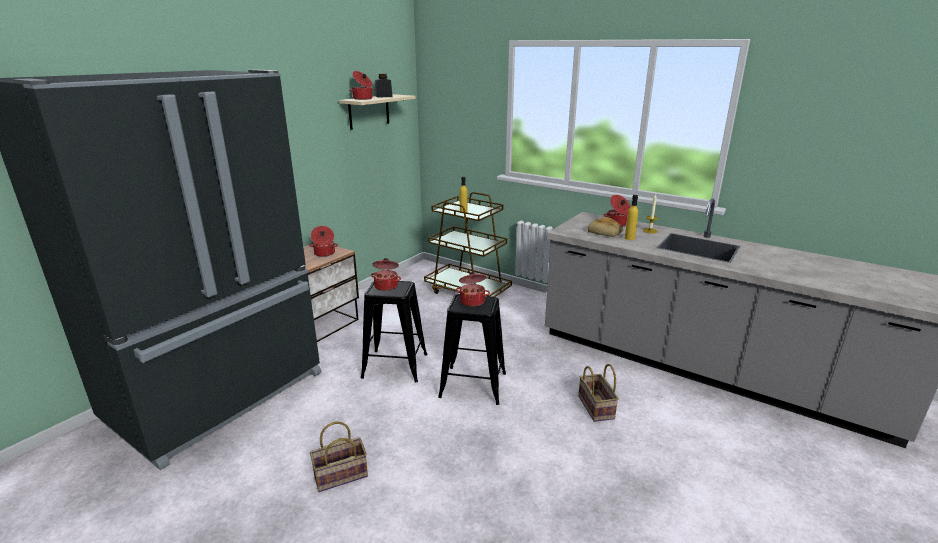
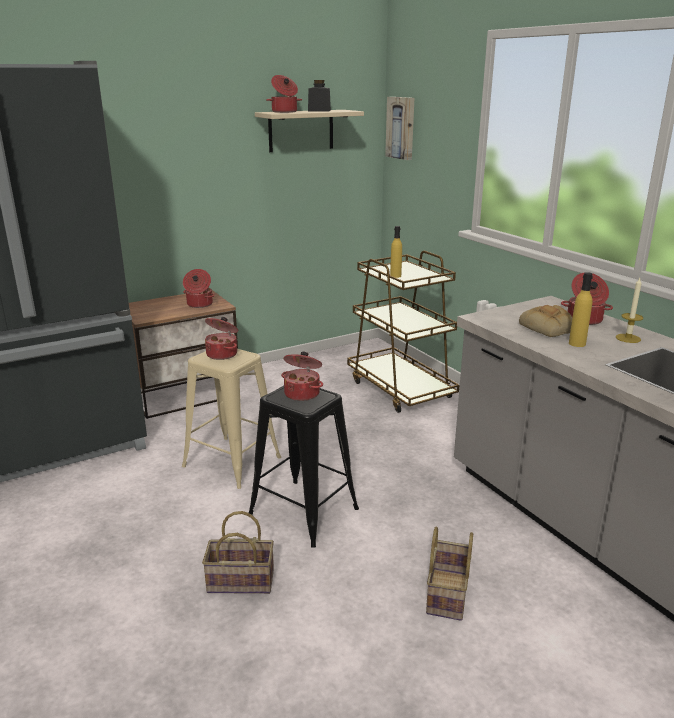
camera: 25 degrees right, 0 degrees up
basket [310,421,368,492] -> basket moved to [202,511,274,594]
black stool [361,281,428,383] -> beige stool [182,349,281,489]
none -> picture [385,97,414,160]

